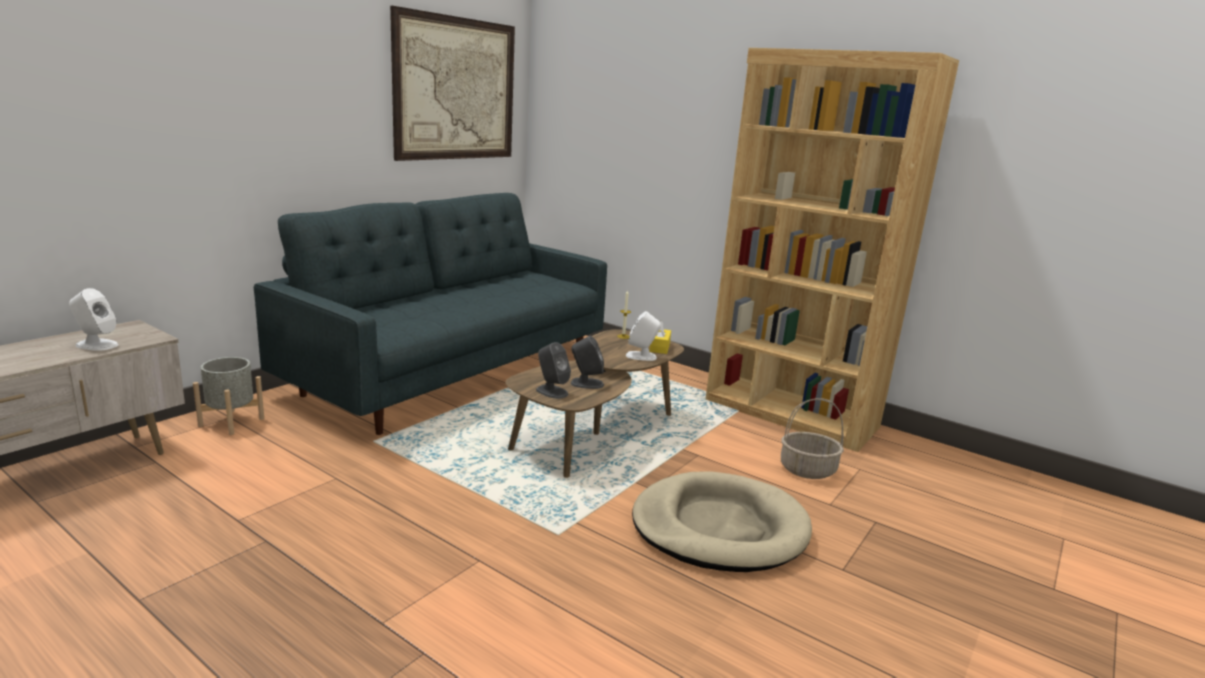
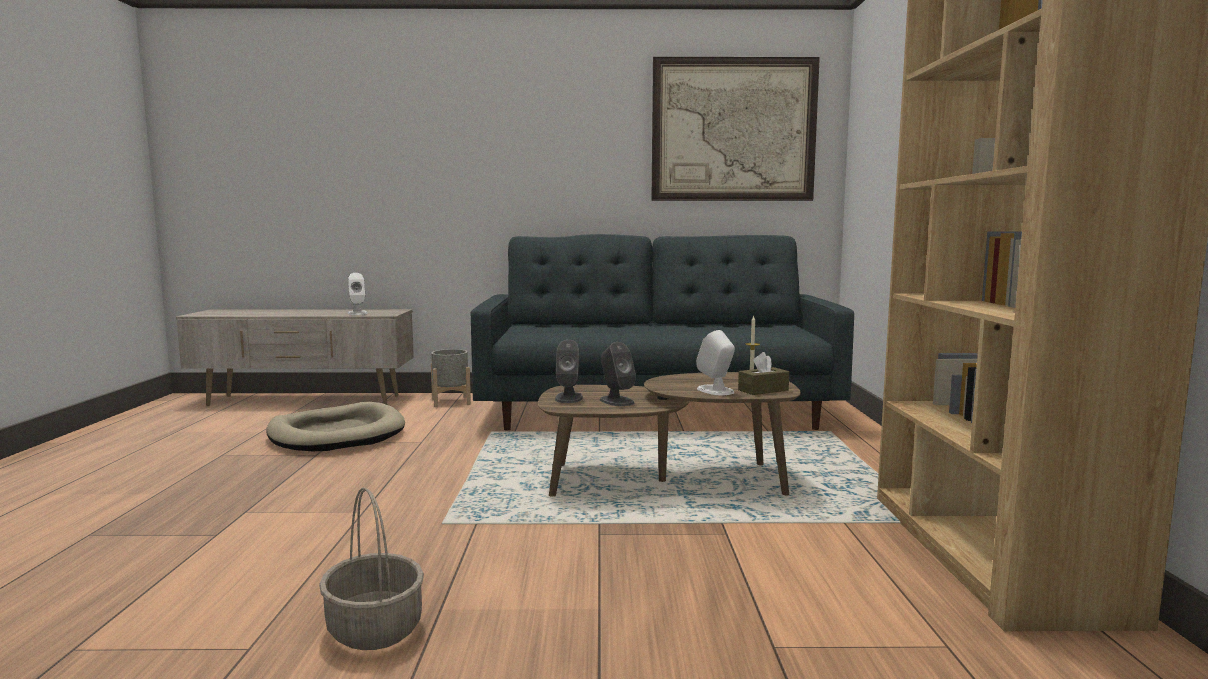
camera: 55 degrees right, 10 degrees down
beige dog bed [632,471,812,572] -> beige dog bed moved to [266,402,405,451]
yellow tissue box [649,321,671,354] -> brown tissue box [738,352,789,395]
basket [781,398,844,479] -> basket moved to [319,488,424,650]

